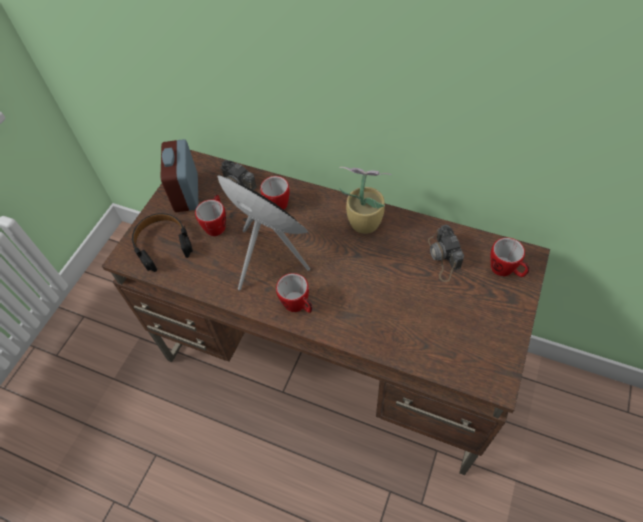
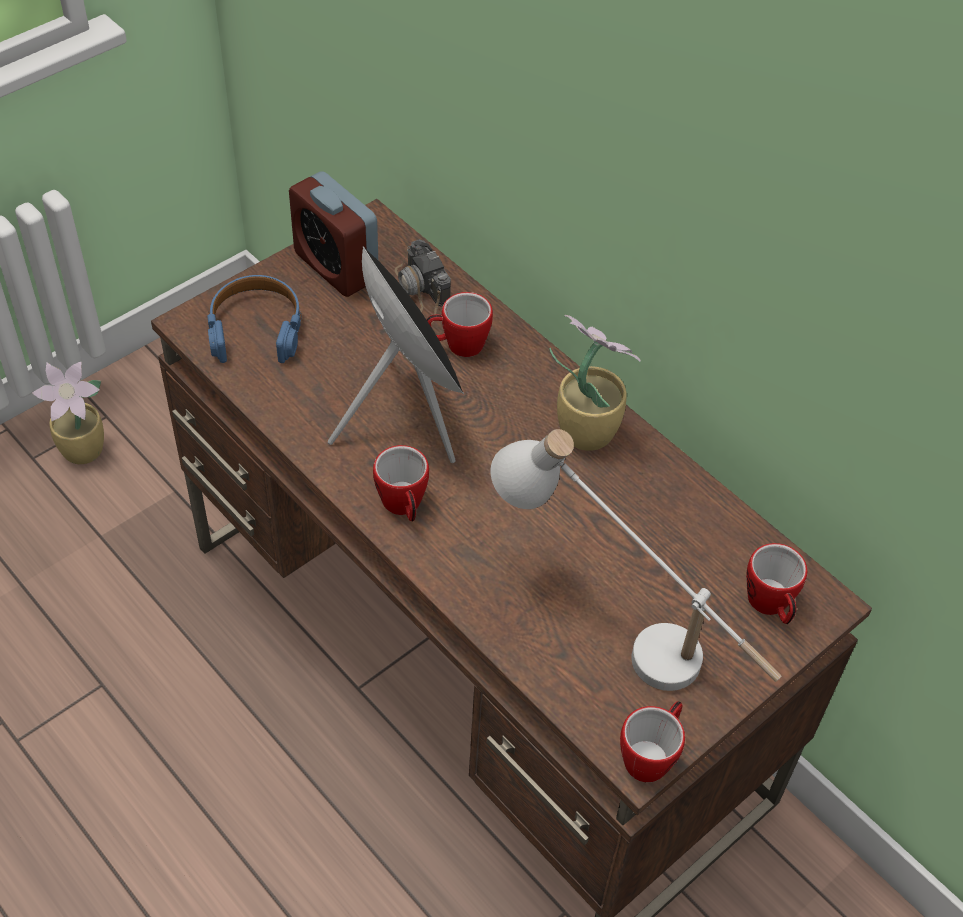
camera: 20 degrees right, 5 degrees down
black headphones [132,213,193,272] -> blue headphones [207,275,302,363]
alarm clock [160,139,198,212] -> alarm clock turned 60 degrees counterclockwise [289,171,378,297]
mug [195,195,226,236] -> mug moved to [620,702,685,782]
camera [428,224,464,282] -> none
none -> potted plant [32,361,104,464]
none -> white table lamp [491,429,782,691]

